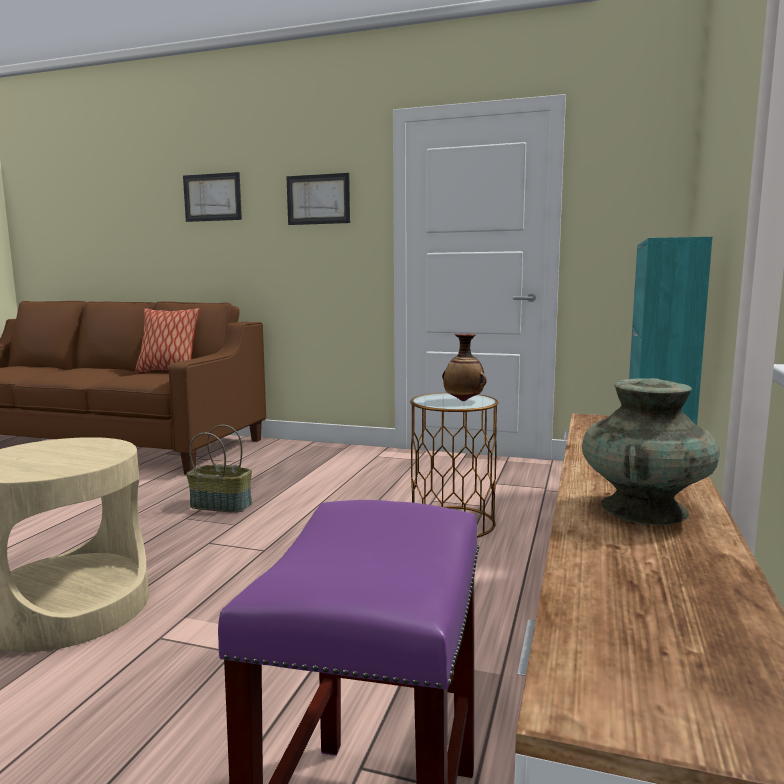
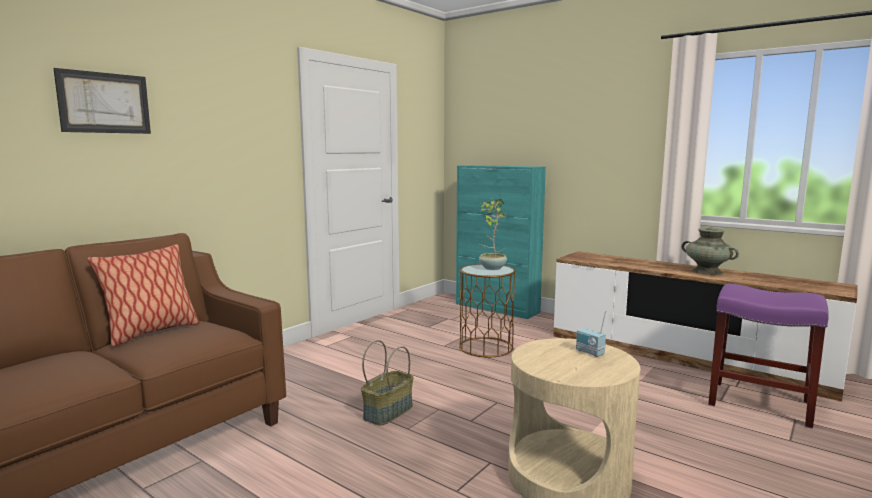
camera: 70 degrees left, 0 degrees up
picture [286,173,350,225] -> none
vase [442,333,487,401] -> potted plant [479,199,507,270]
none -> radio [576,311,606,357]

